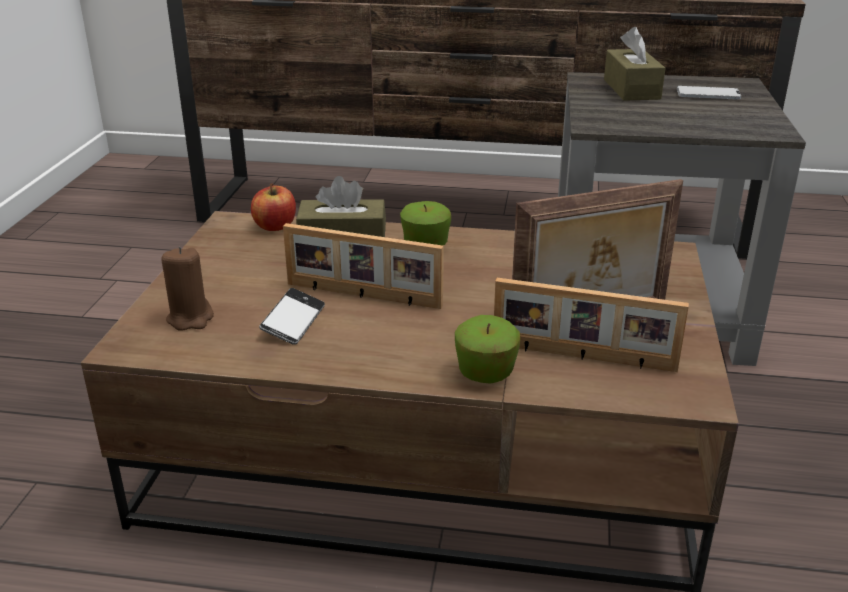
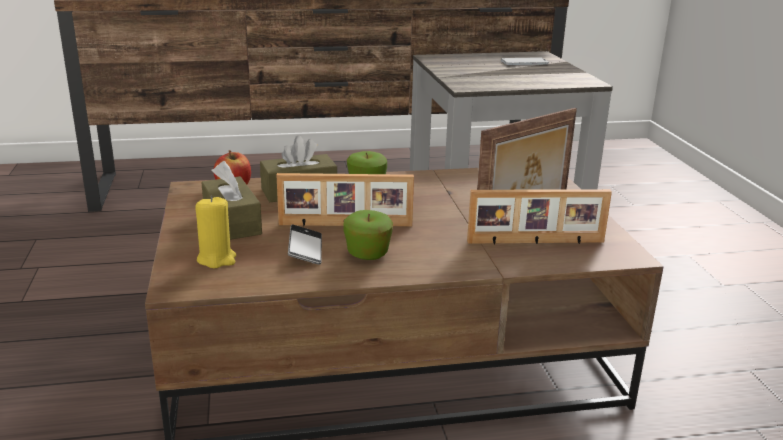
camera: 20 degrees left, 5 degrees down
brown candle [161,247,214,331] -> yellow candle [195,196,236,268]
apple [455,315,520,384] -> apple moved to [343,210,393,260]
brown tissue box [604,27,665,101] -> brown tissue box moved to [201,161,262,240]

